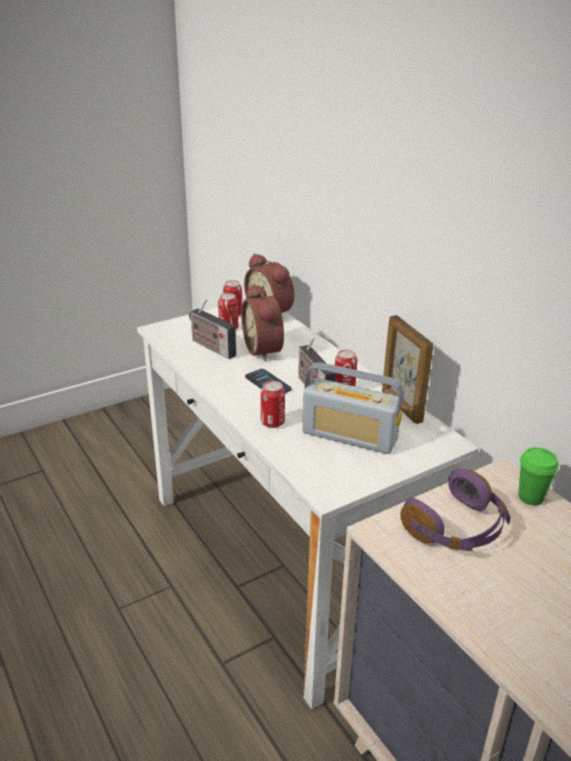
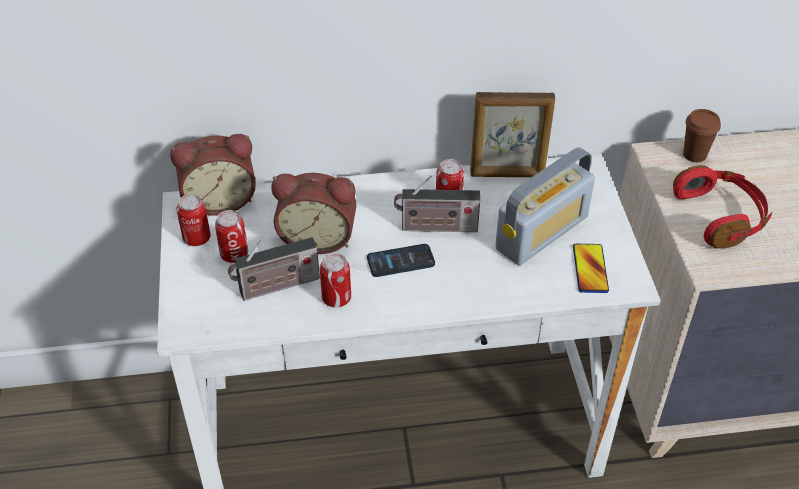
camera: 65 degrees left, 15 degrees up
can [261,381,285,428] -> can moved to [320,253,351,307]
purple headphones [400,469,511,551] -> red headphones [673,165,772,249]
green cup [518,447,559,505] -> brown cup [683,109,721,162]
none -> phone [573,244,609,293]

